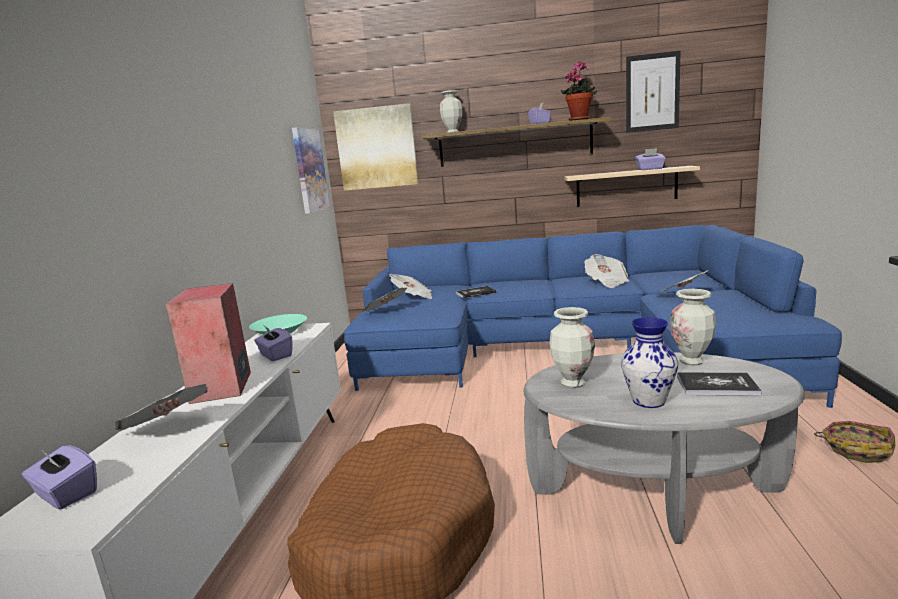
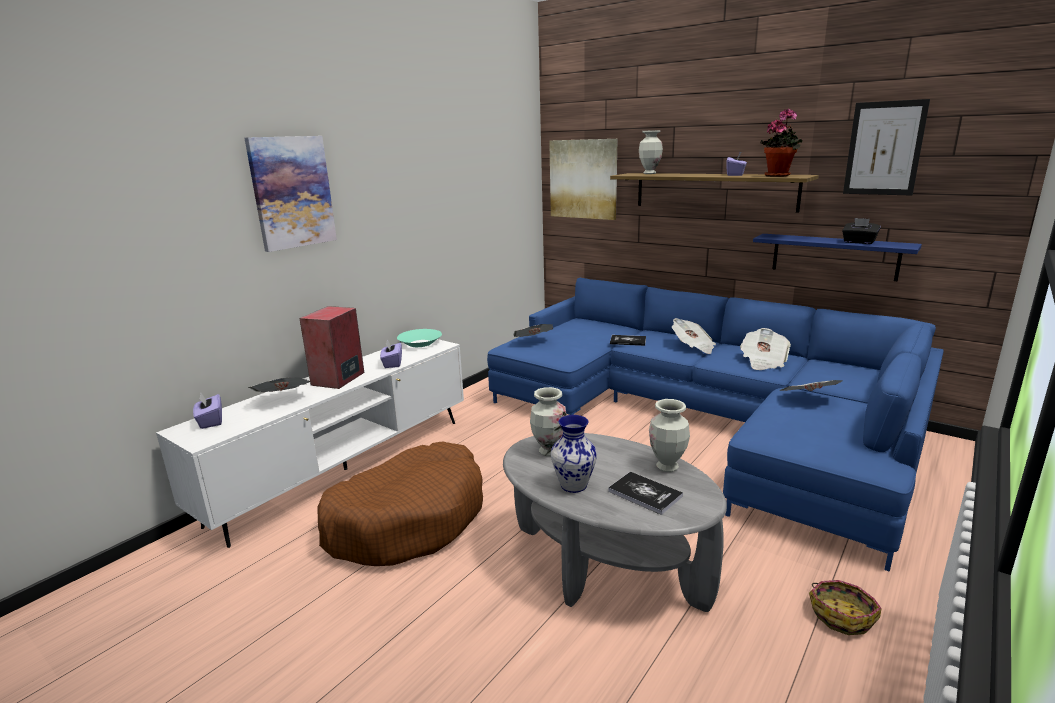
camera: 30 degrees right, 5 degrees up
picture [292,127,330,214] -> picture moved to [245,136,337,252]
newspaper [389,274,432,299] -> newspaper moved to [672,318,716,354]
beige shelf [565,166,700,207] -> blue shelf [753,234,922,281]
purple tissue box [635,148,666,170] -> black tissue box [842,218,881,244]

